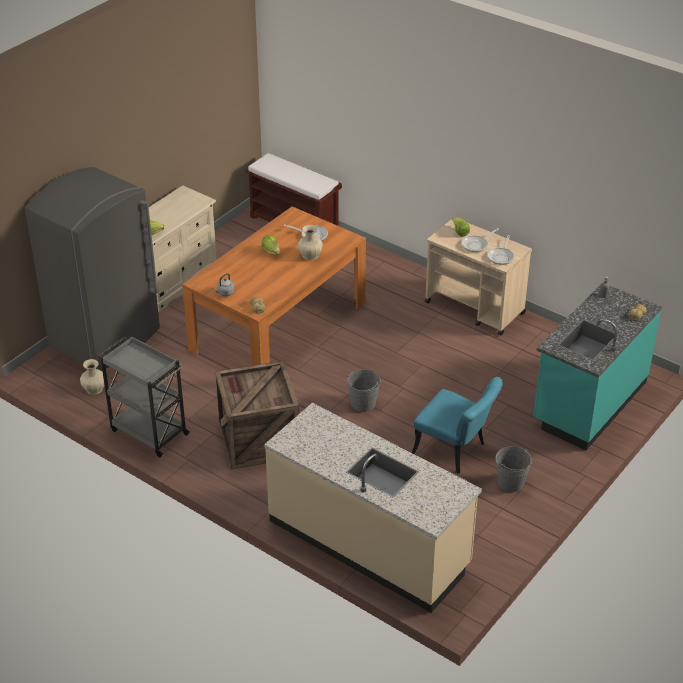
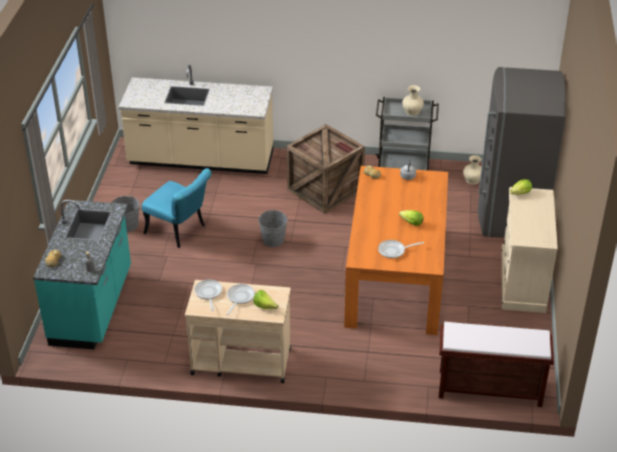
camera: 150 degrees right, 0 degrees up
beige vase [298,225,323,260] -> beige vase moved to [402,85,424,116]
turquoise chair [411,377,503,474] -> turquoise chair turned 150 degrees counterclockwise [142,168,212,248]

